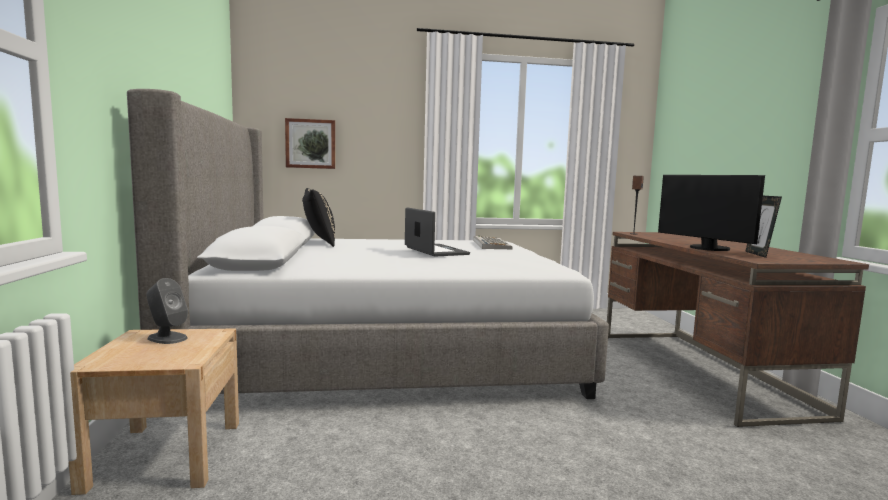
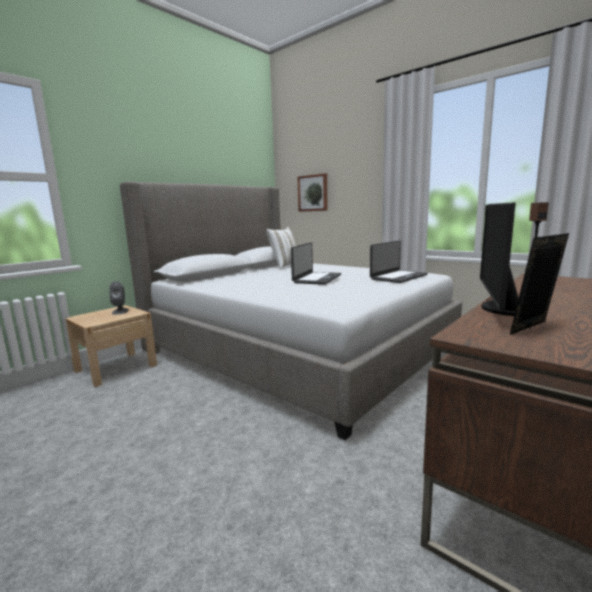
camera: 50 degrees right, 5 degrees up
black pillow [302,188,335,247] -> white pillow [266,227,296,269]
keyboard [473,236,513,249] -> laptop [370,241,428,283]

